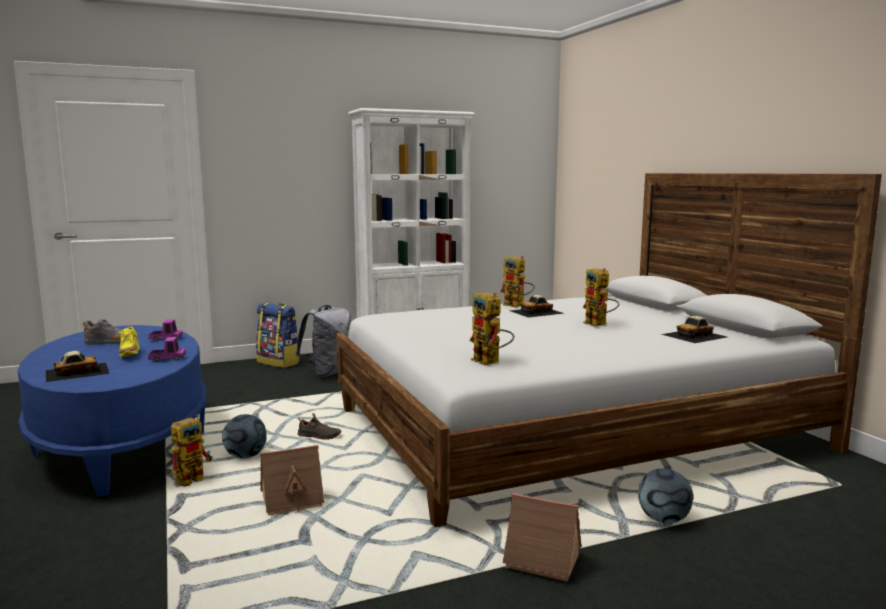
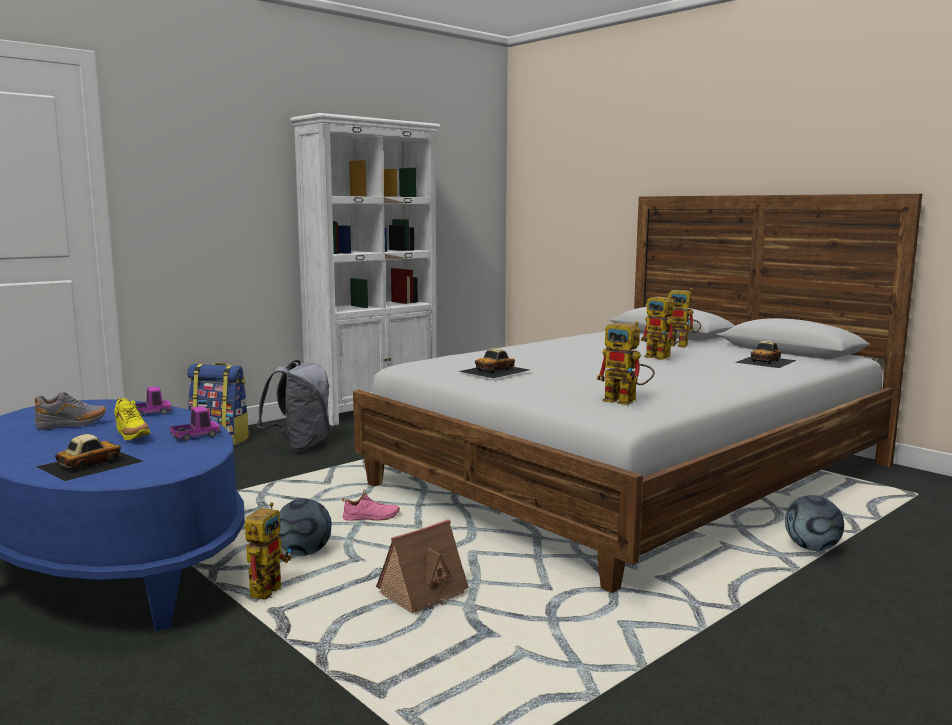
camera: 20 degrees left, 0 degrees up
black shoe [298,413,341,440] -> pink shoe [342,489,400,521]
toy robot [500,256,535,307] -> toy robot moved to [664,288,701,348]
toy house [503,493,582,582] -> none
toy car [510,295,565,317] -> toy car moved to [459,348,529,378]

